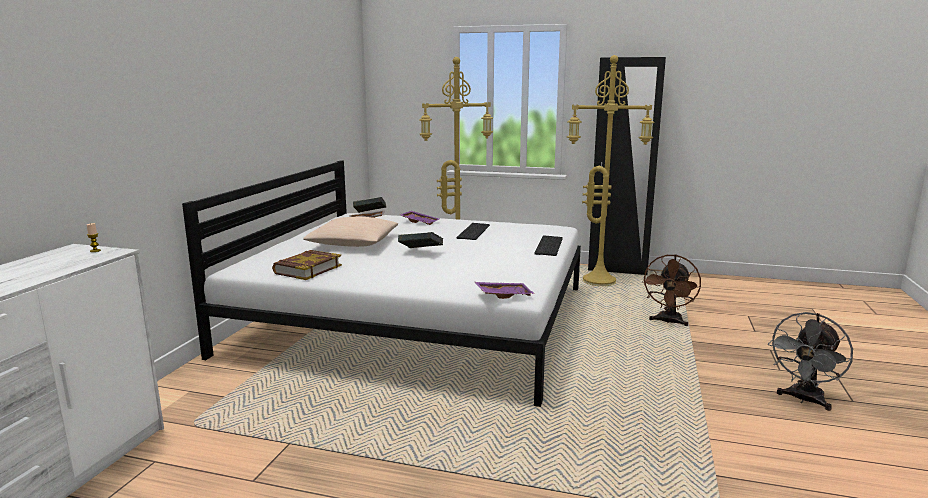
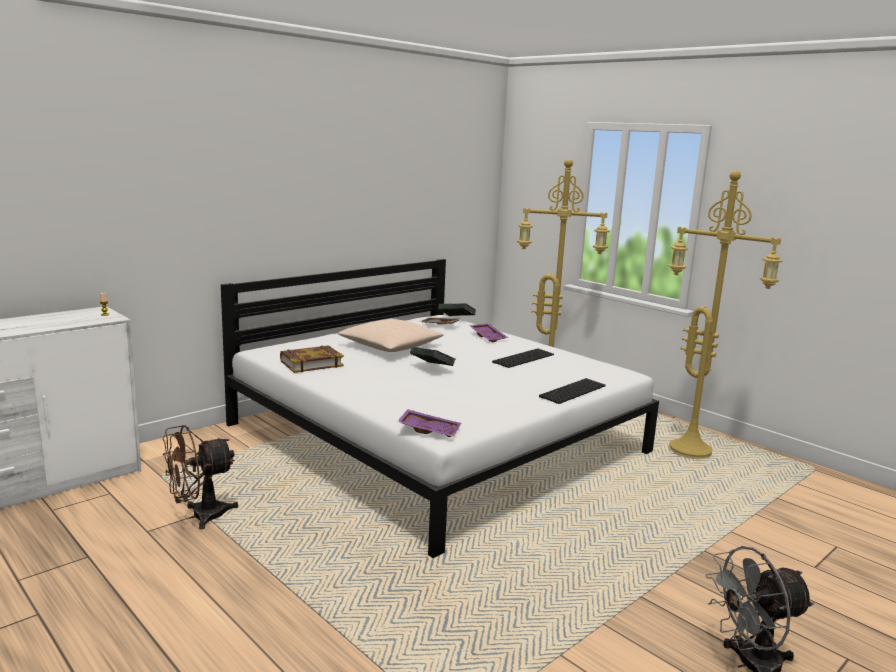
camera: 30 degrees right, 0 degrees up
black wardrobe [588,57,666,275] -> none
brown fan [642,254,701,326] -> brown fan moved to [163,425,238,529]

